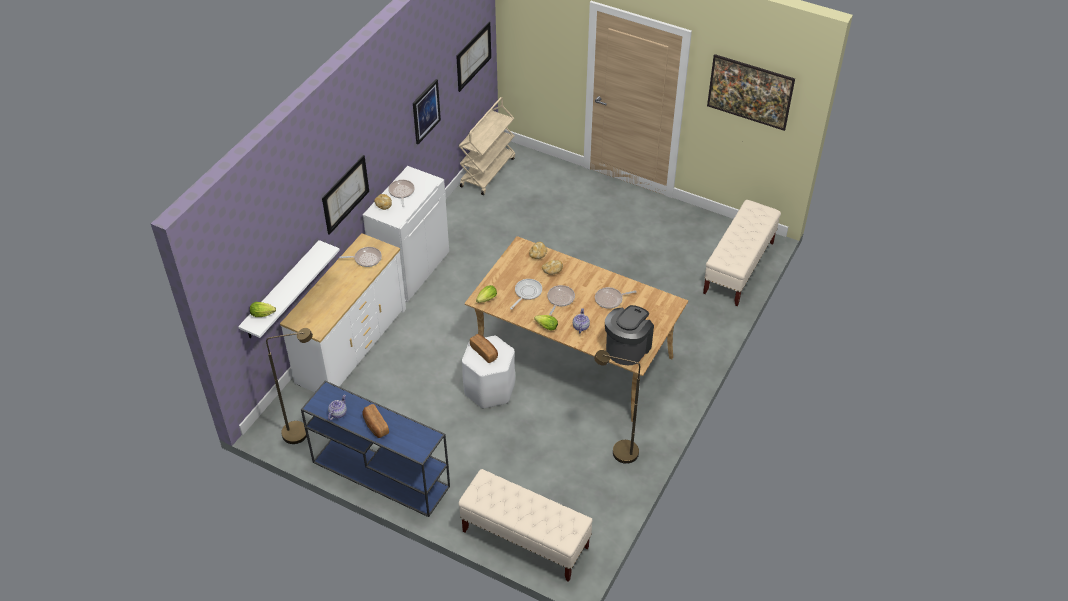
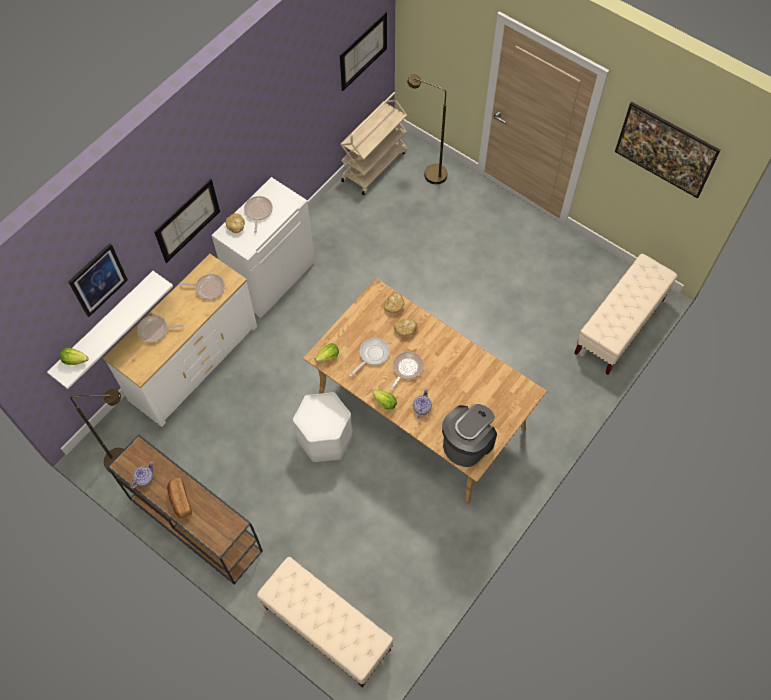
camera: 10 degrees right, 15 degrees up
blue console table [301,381,450,517] -> brown console table [107,435,263,584]
picture [413,79,441,144] -> picture moved to [68,243,128,317]
bread [470,334,498,363] -> none
brown floor lamp [594,350,640,464] -> brown floor lamp moved to [407,74,447,184]
frying pan [595,287,637,309] -> frying pan moved to [137,316,184,342]

